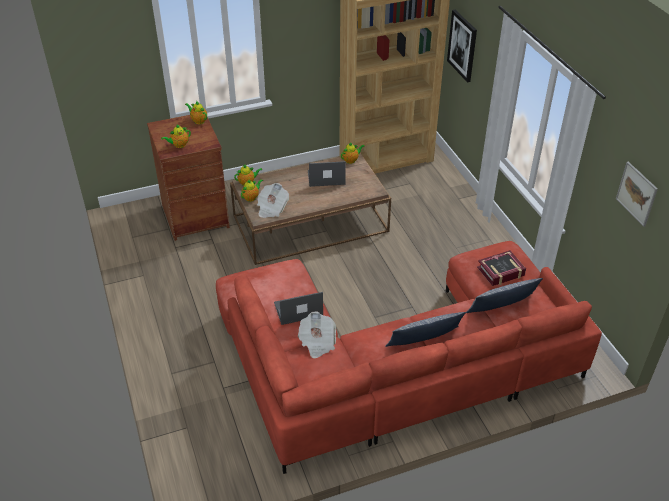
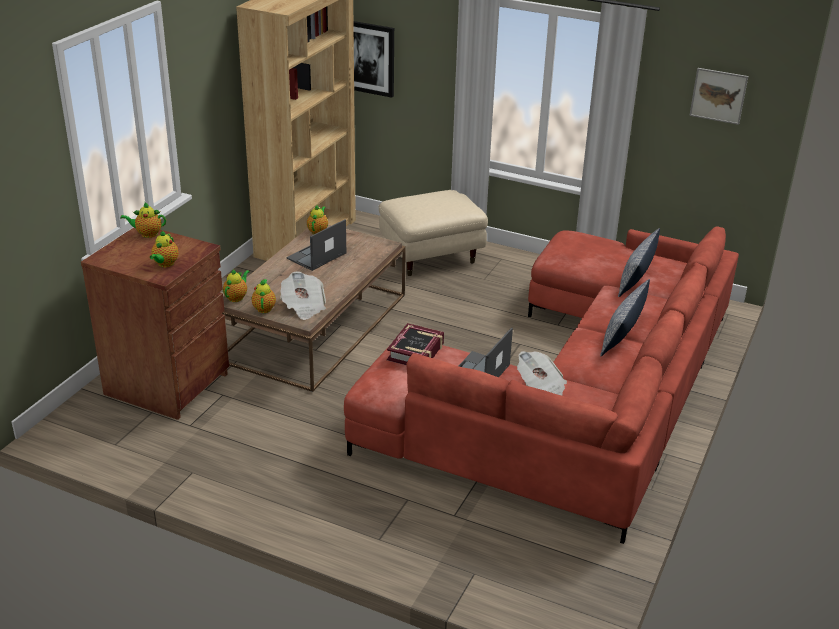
camera: 45 degrees left, 10 degrees down
book [477,250,526,286] -> book moved to [387,323,444,365]
none -> beige ottoman [379,190,488,276]

